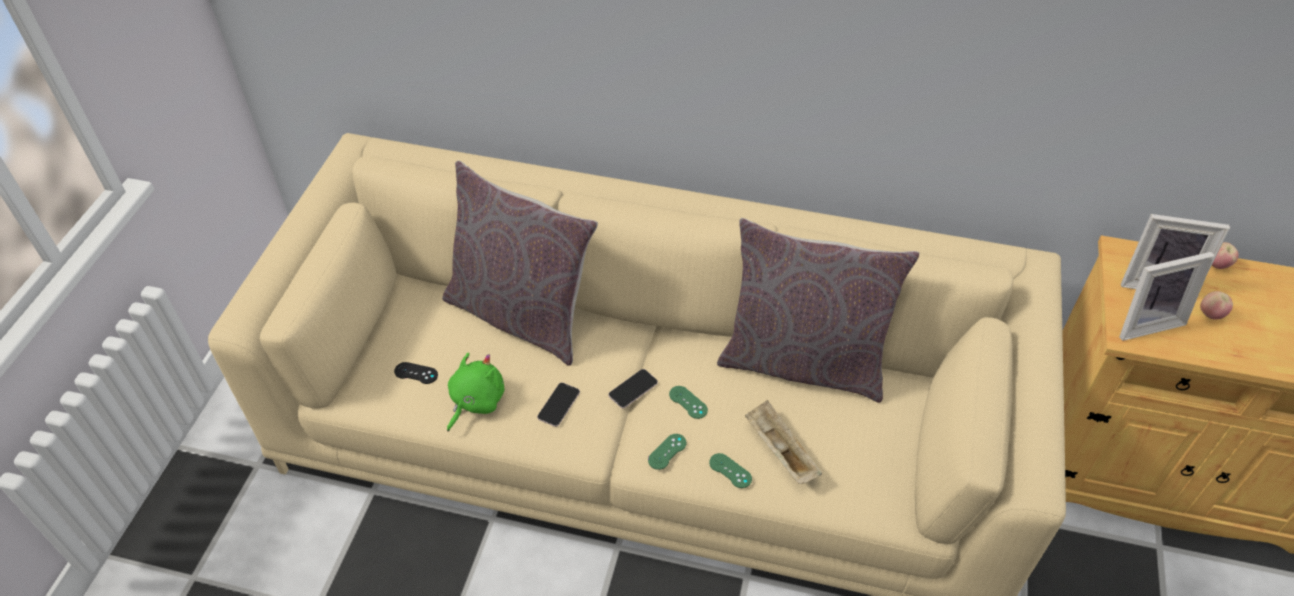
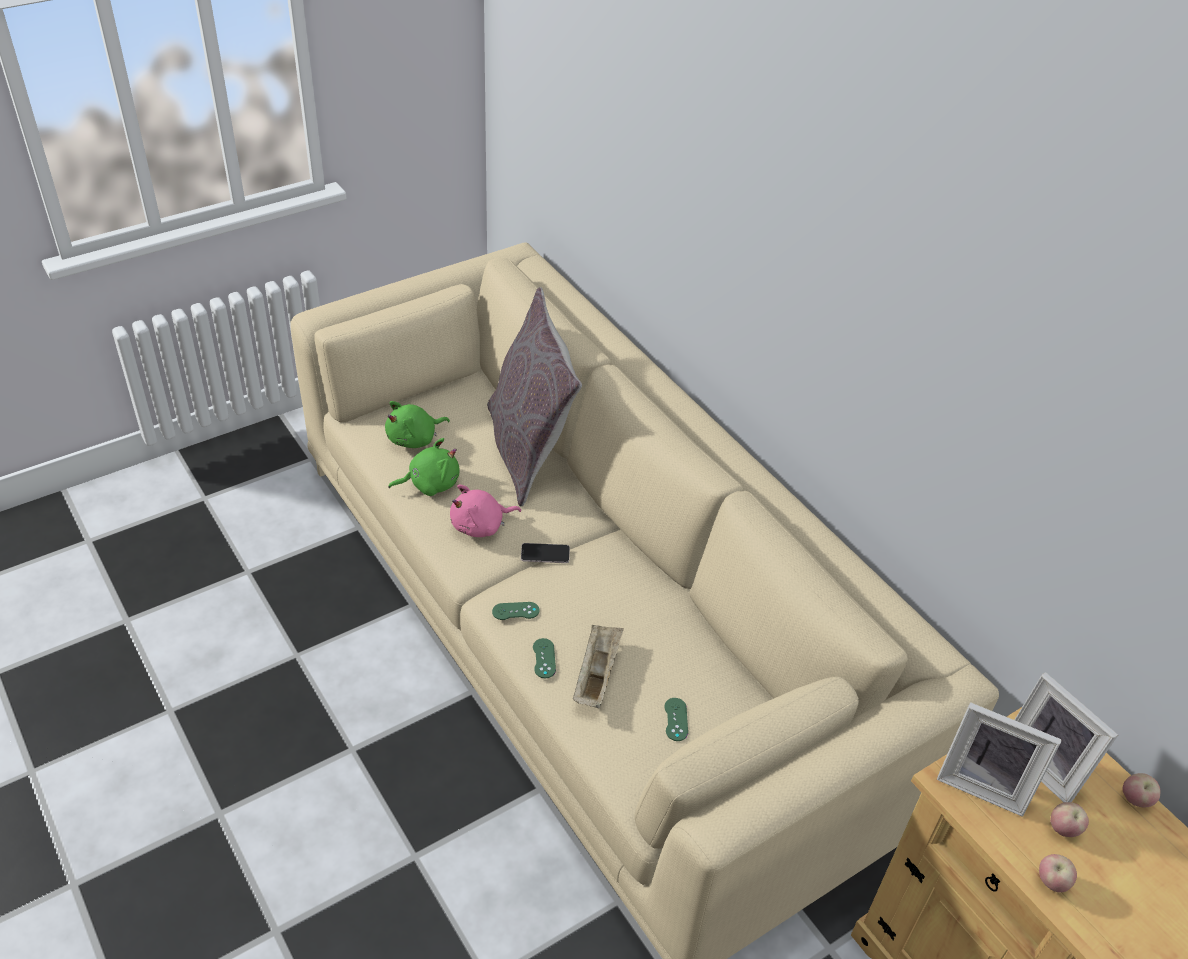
camera: 40 degrees right, 5 degrees down
black game controller [394,362,438,384] -> green plush toy [385,401,450,448]
phone [537,382,580,427] -> pink plush toy [450,484,521,537]
green game controller [669,386,708,419] -> green game controller moved to [664,698,688,741]
grey pillow [717,218,919,403] -> none
none -> apple [1039,854,1077,892]

